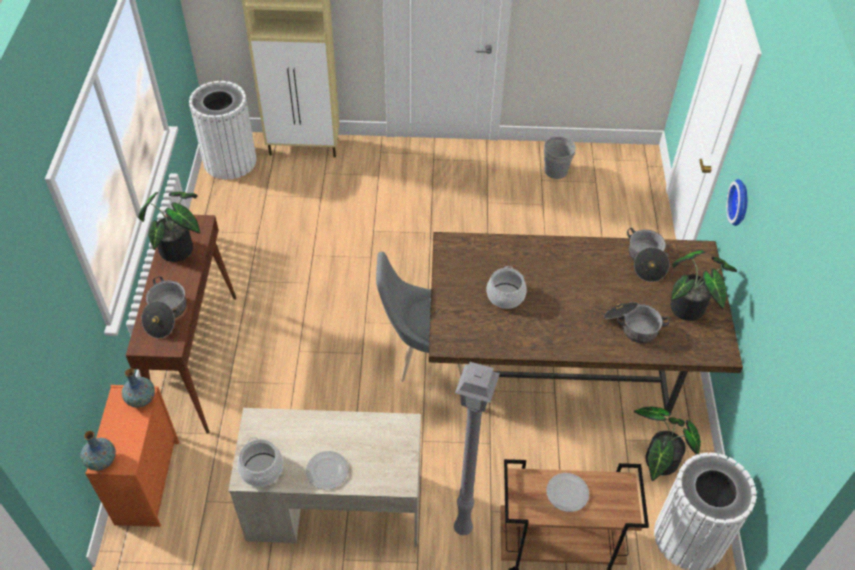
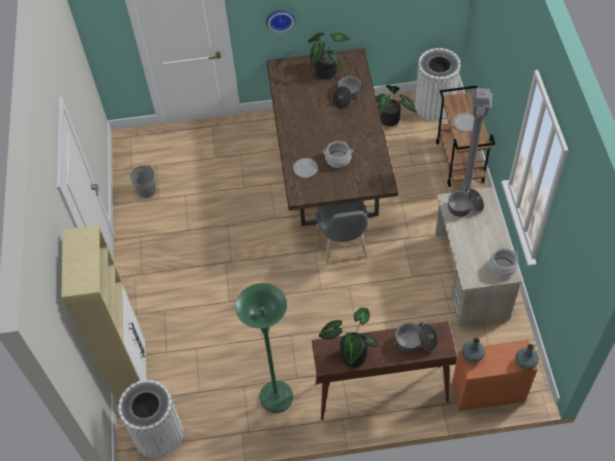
camera: 95 degrees left, 5 degrees up
plate [306,451,349,489] -> plate moved to [293,158,318,178]
cooking pot [627,228,670,282] -> cooking pot moved to [448,188,484,217]
none -> green floor lamp [235,283,293,413]

